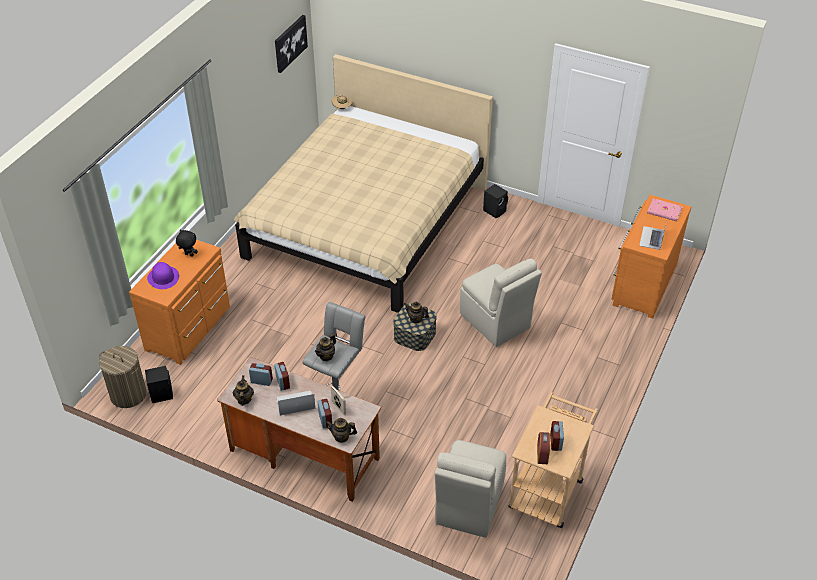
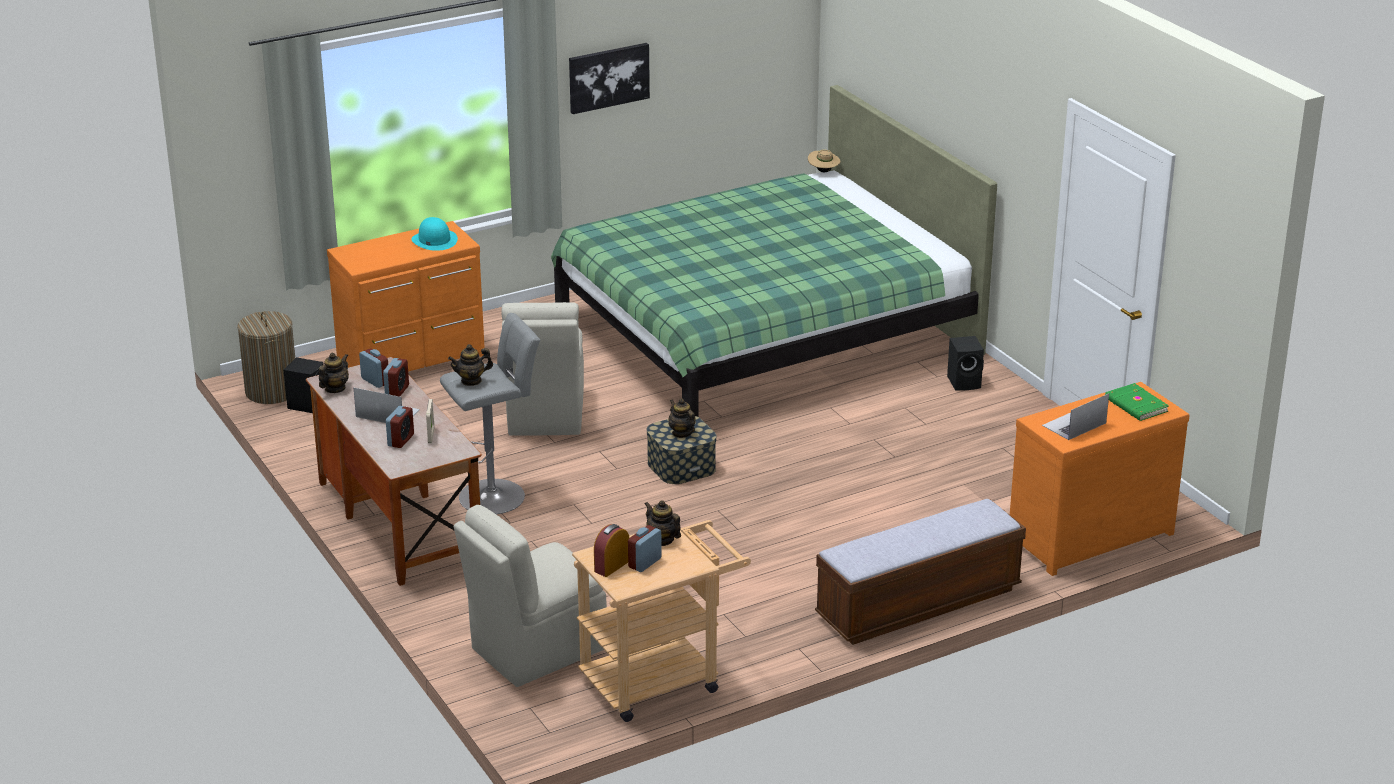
camera: 35 degrees right, 15 degrees down
purple hat [147,262,179,289] -> none
black plush toy [176,229,198,257] -> turquoise hat [411,217,458,251]
beige bed [234,54,493,313] -> green bed [551,85,997,417]
picture [275,15,308,73] -> picture moved to [569,43,650,114]
teapot [325,418,357,443] -> teapot moved to [645,500,681,546]
beige chair [460,259,542,347] -> beige chair moved to [501,302,584,436]
pink book [647,198,683,221] -> green book [1105,383,1169,421]
none -> bench [815,499,1026,645]

